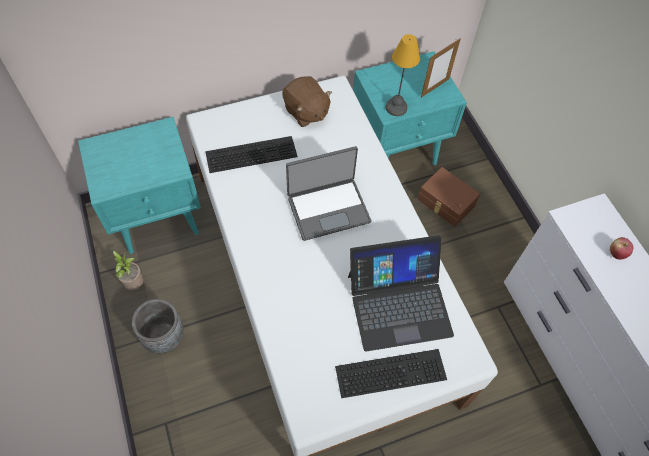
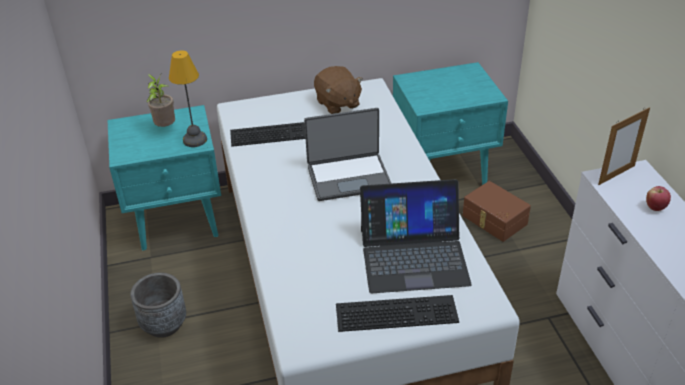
camera: 10 degrees right, 20 degrees down
potted plant [113,251,143,290] -> potted plant moved to [147,74,175,127]
table lamp [386,34,420,116] -> table lamp moved to [169,50,207,147]
picture frame [421,38,461,98] -> picture frame moved to [598,107,650,185]

